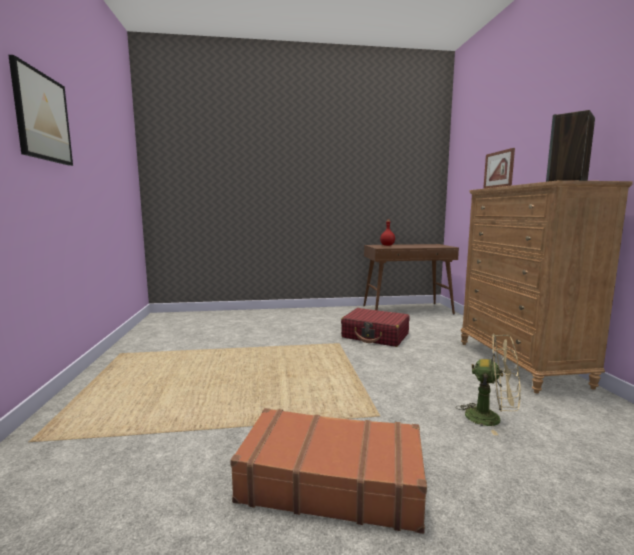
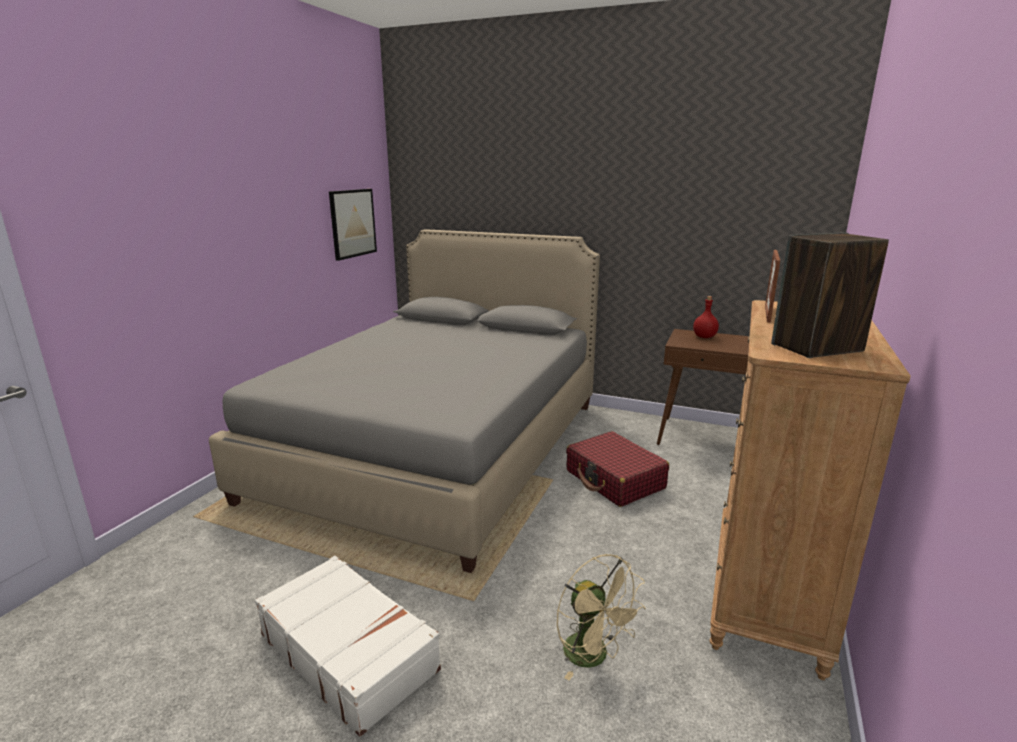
camera: 30 degrees right, 10 degrees up
picture [8,55,73,166] -> picture moved to [329,189,377,261]
brown suitcase [230,408,427,534] -> white suitcase [255,556,441,737]
none -> grey bed [209,229,600,573]

